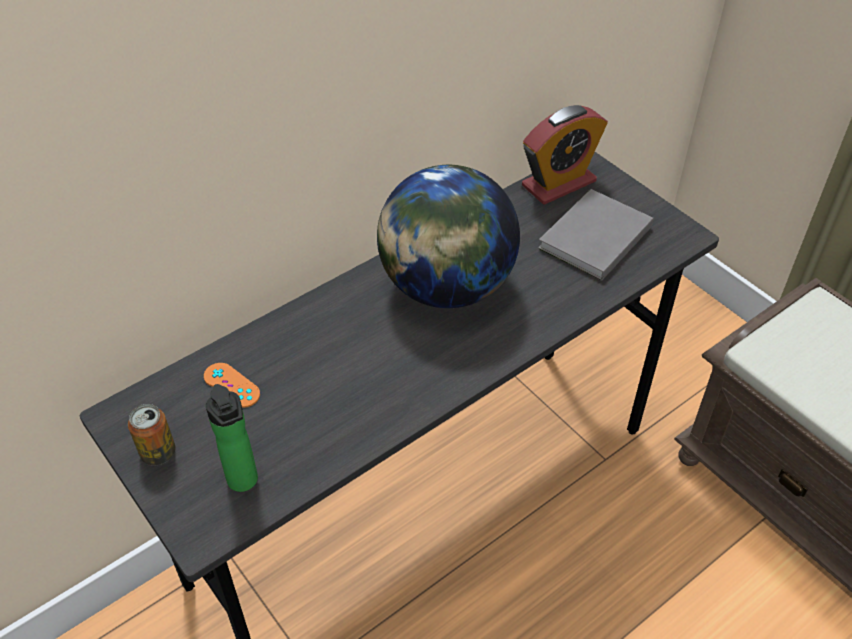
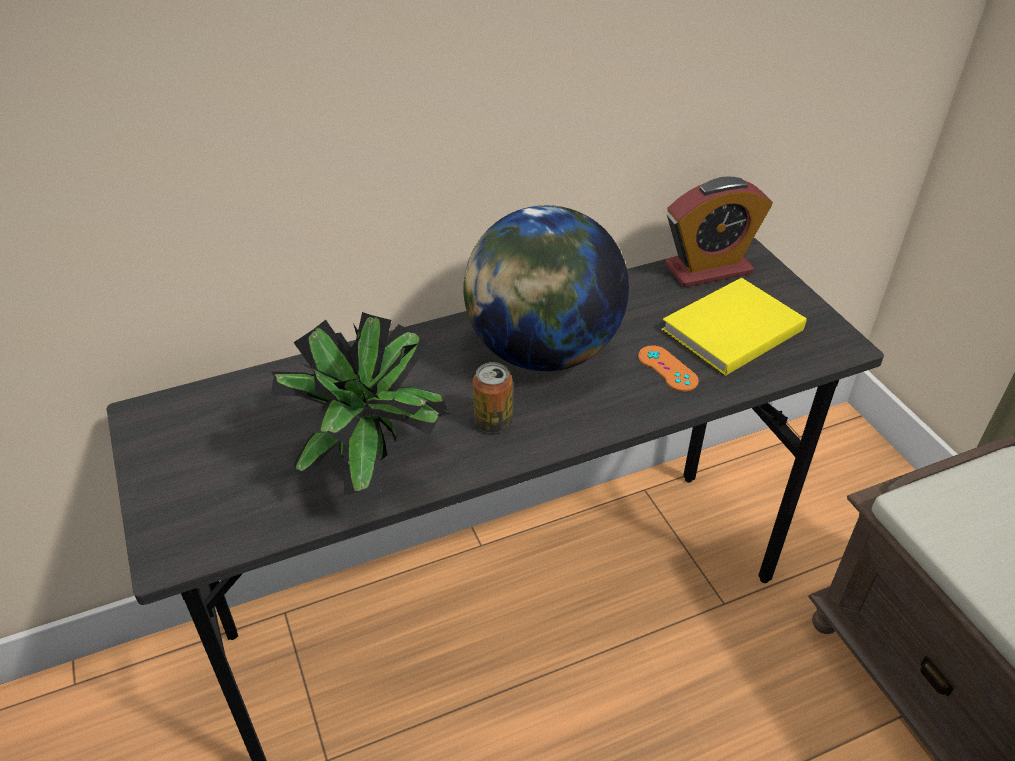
camera: 15 degrees right, 5 degrees down
can [128,404,175,465] -> can moved to [473,362,513,433]
orange game controller [204,363,260,408] -> orange game controller moved to [638,346,699,392]
bottle [206,384,258,492] -> none
grey book [538,189,653,281] -> yellow book [661,278,807,376]
none -> potted plant [271,312,451,496]

